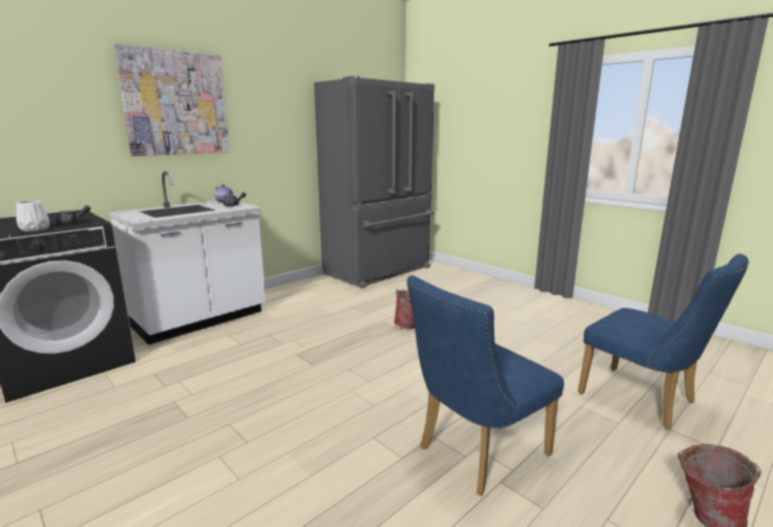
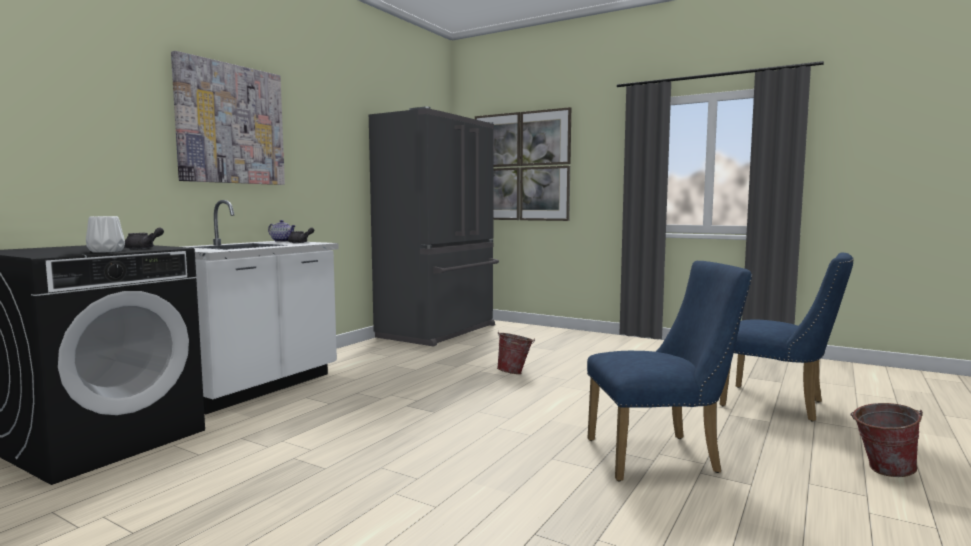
camera: 15 degrees left, 10 degrees down
blue chair [407,275,564,496] -> blue chair turned 135 degrees counterclockwise [587,261,752,481]
none -> picture [475,107,571,221]

